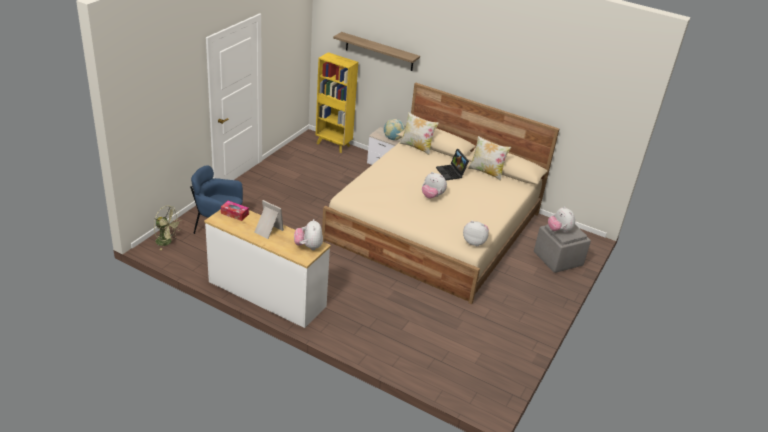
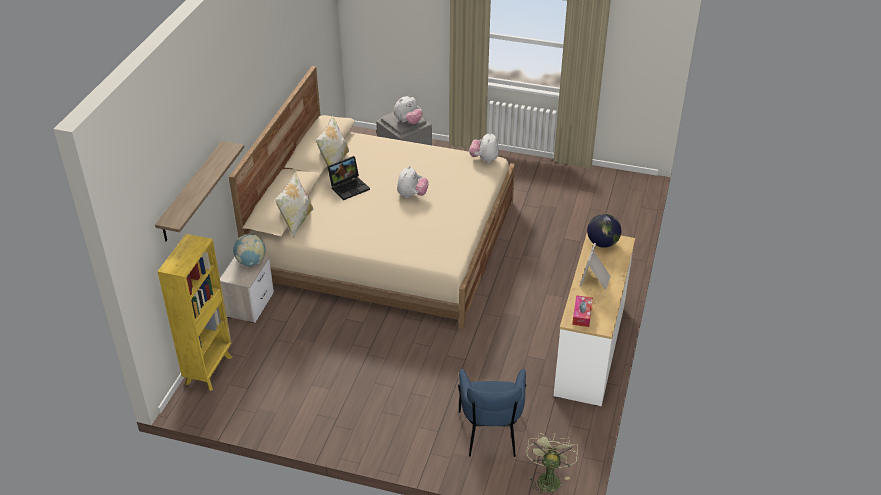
camera: 100 degrees left, 5 degrees up
plush toy [294,219,323,250] -> globe [587,214,621,248]

